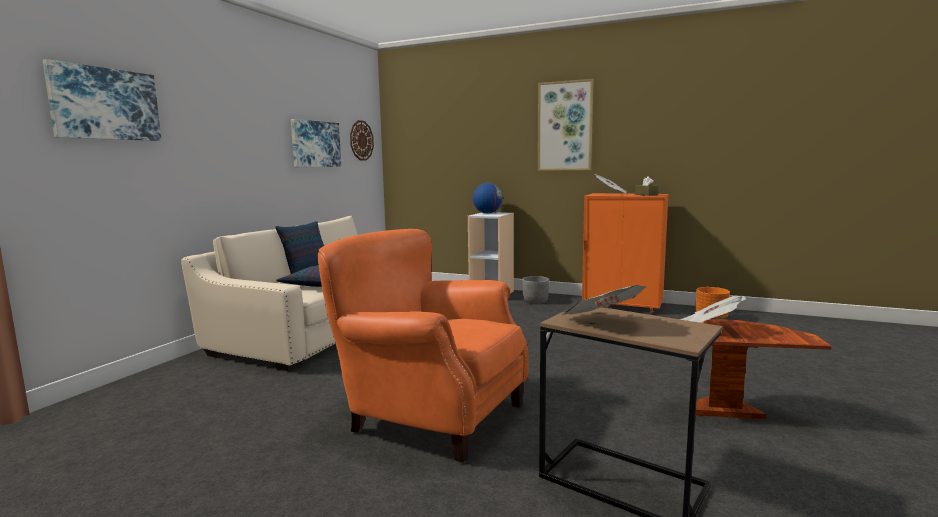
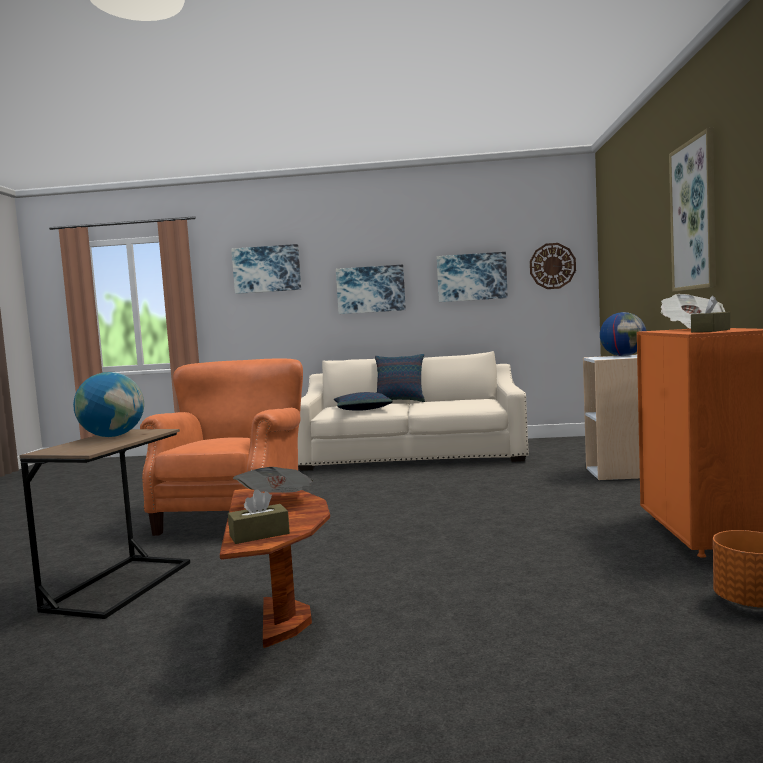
camera: 70 degrees right, 5 degrees down
grey planter [522,276,549,304] -> none
newspaper [562,285,646,315] -> globe [73,372,144,437]
none -> brown tissue box [228,489,290,544]
none -> picture [336,264,406,314]

